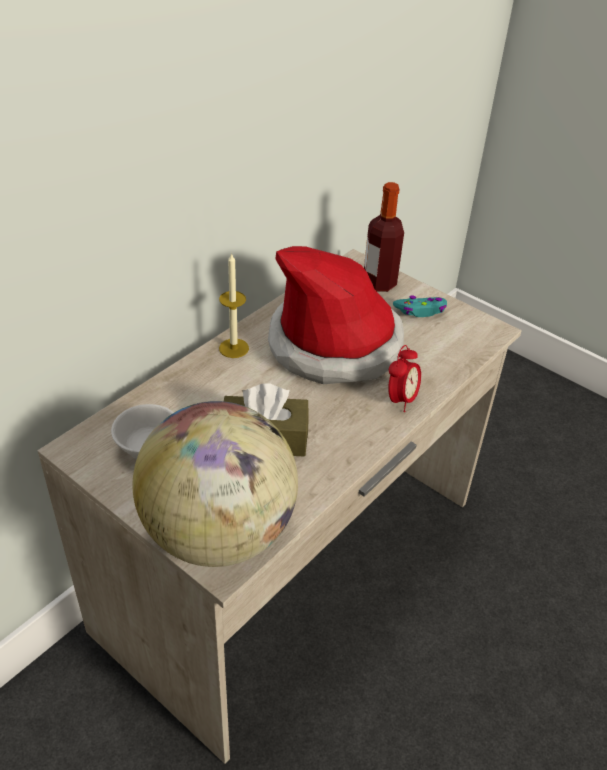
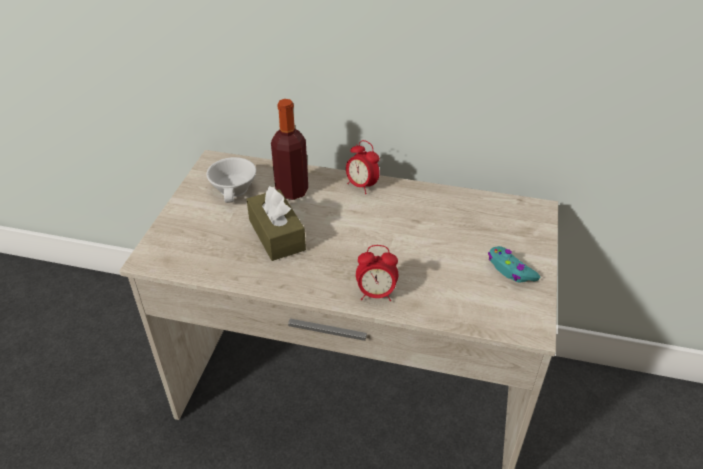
camera: 65 degrees right, 0 degrees up
globe [133,401,298,567] -> none
candle [219,252,249,358] -> alarm clock [346,140,380,194]
hat [268,246,404,384] -> none
bottle [364,182,404,292] -> bottle moved to [271,99,308,200]

